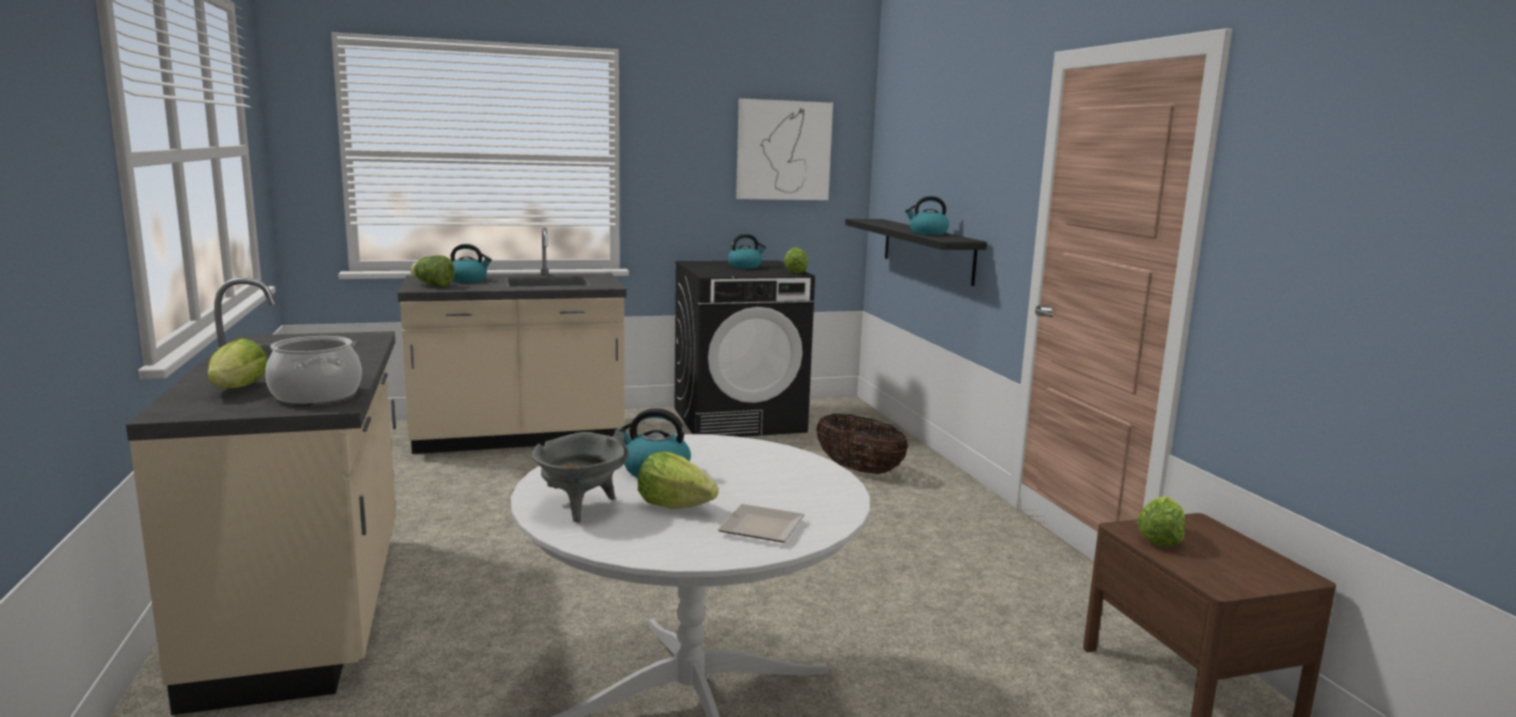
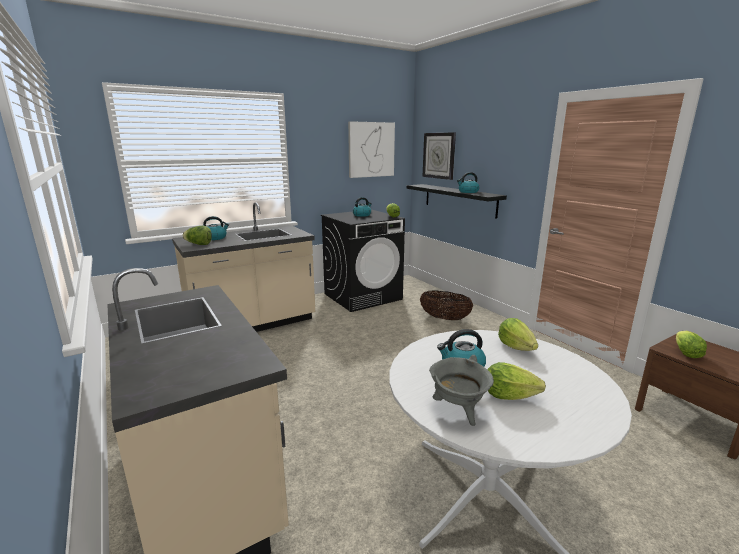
camera: 15 degrees left, 5 degrees up
lettuce [208,338,268,388] -> lettuce moved to [498,318,538,351]
cooking pot [265,336,362,404] -> none
plate [717,504,805,542] -> none
none -> wall clock [422,132,456,180]

